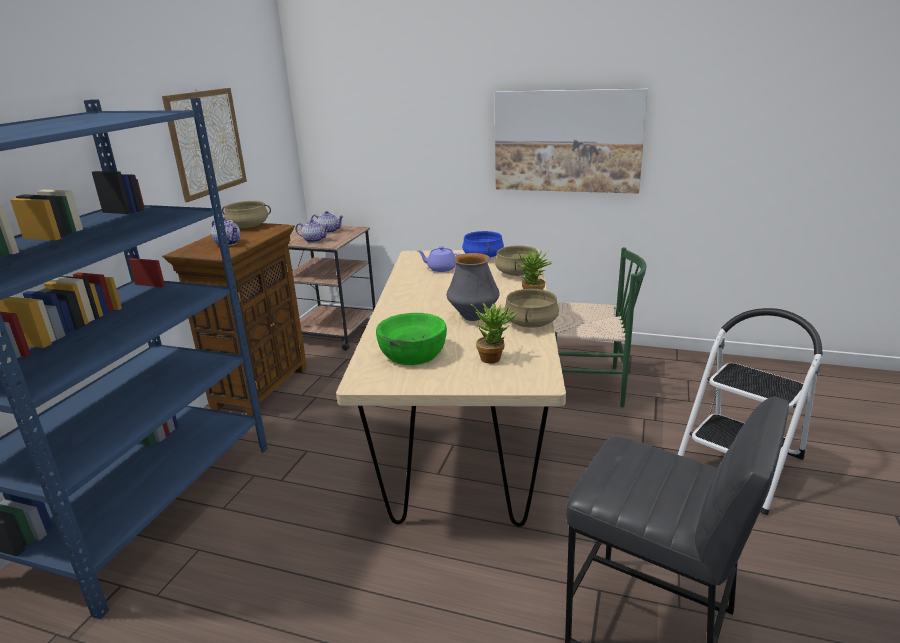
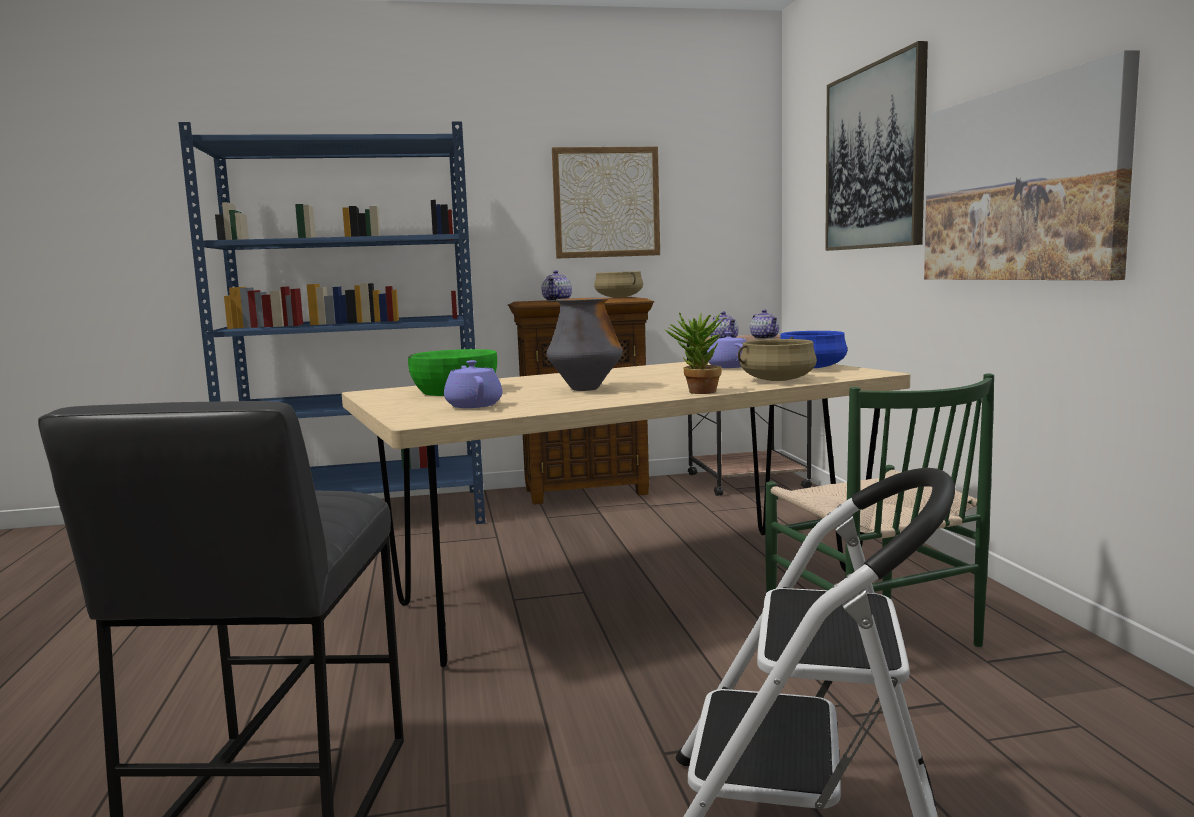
camera: 60 degrees right, 15 degrees down
potted plant [470,303,518,364] -> purple teapot [444,360,502,408]
beige cooking pot [504,289,559,328] -> none
none -> picture [825,41,928,251]

